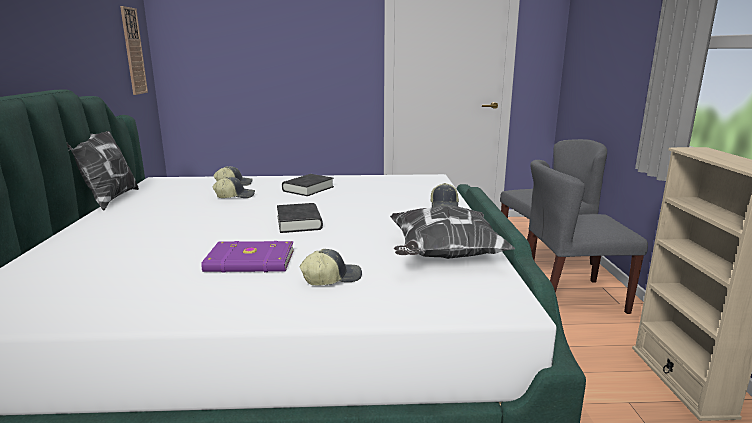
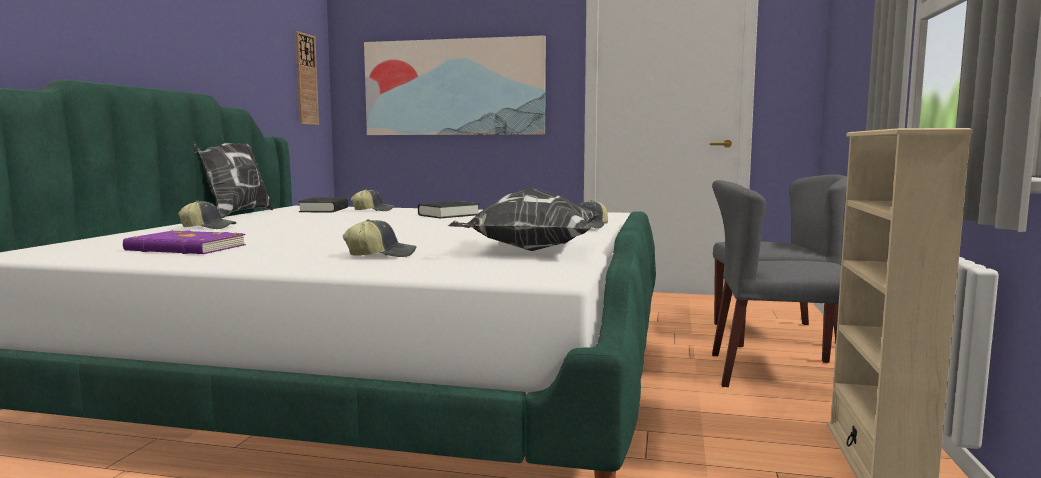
camera: 15 degrees right, 10 degrees down
purple book [201,241,294,272] -> purple book moved to [123,230,246,254]
cap [212,177,255,198] -> cap moved to [178,201,236,229]
black book [277,203,323,233] -> black book moved to [298,197,348,212]
none -> picture [364,35,546,135]

